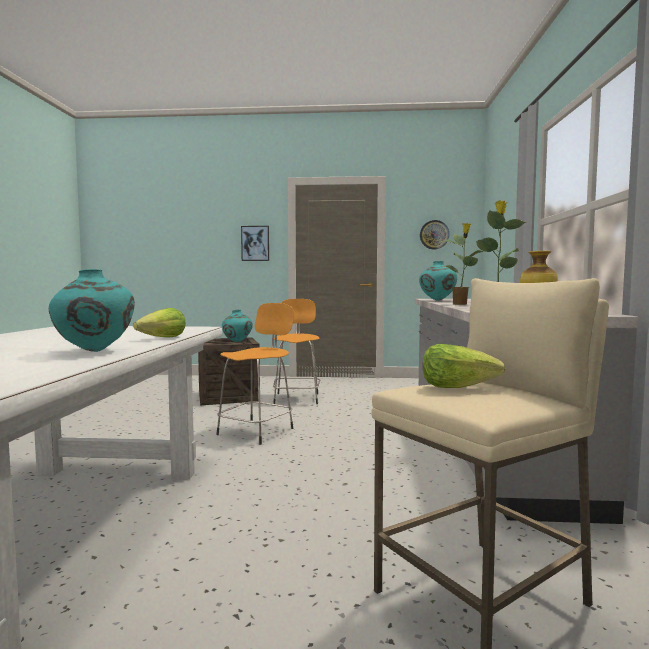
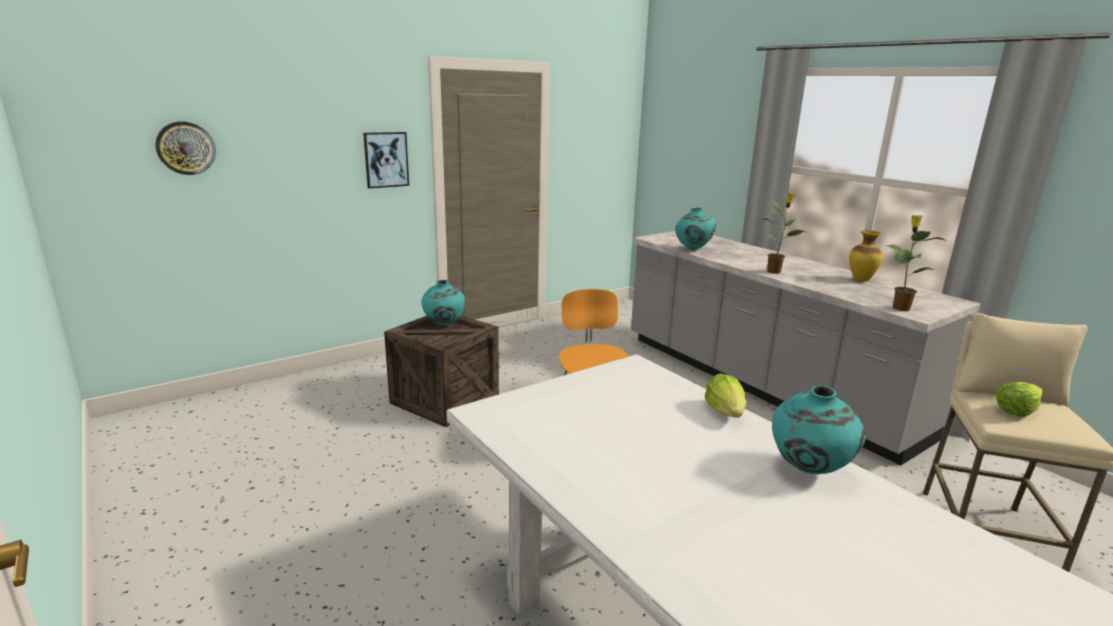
camera: 40 degrees left, 15 degrees up
orange stool [273,299,320,404] -> none
wall clock [420,220,449,249] -> wall clock moved to [155,121,216,175]

